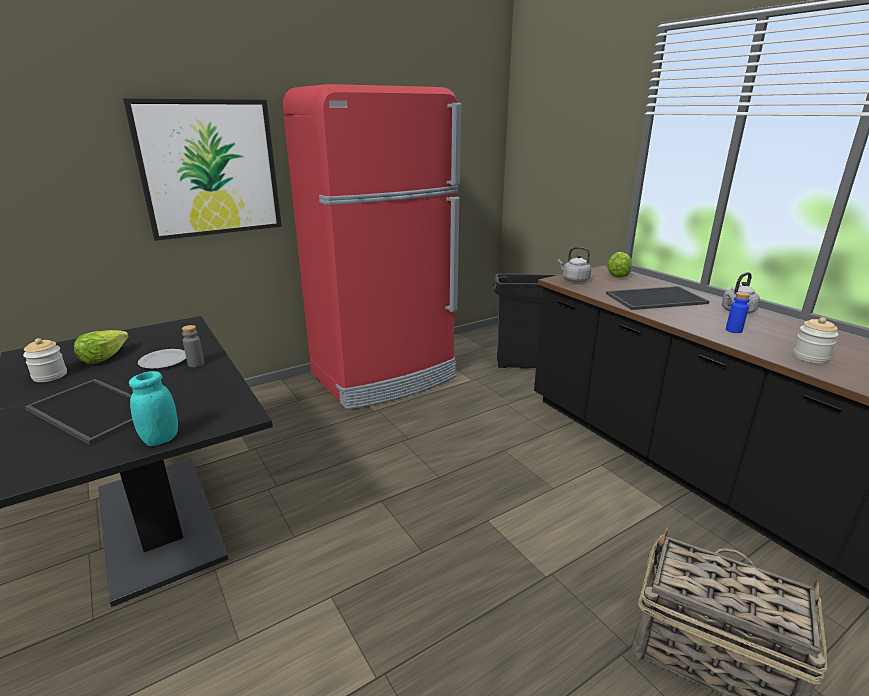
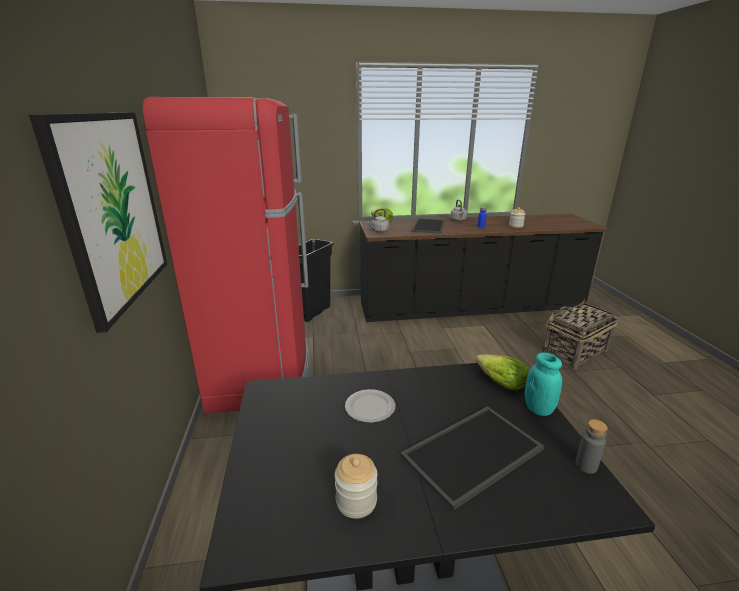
camera: 65 degrees left, 0 degrees up
lettuce [74,330,129,364] -> lettuce moved to [475,354,528,390]
grey bottle [182,325,204,367] -> grey bottle moved to [575,419,608,474]

